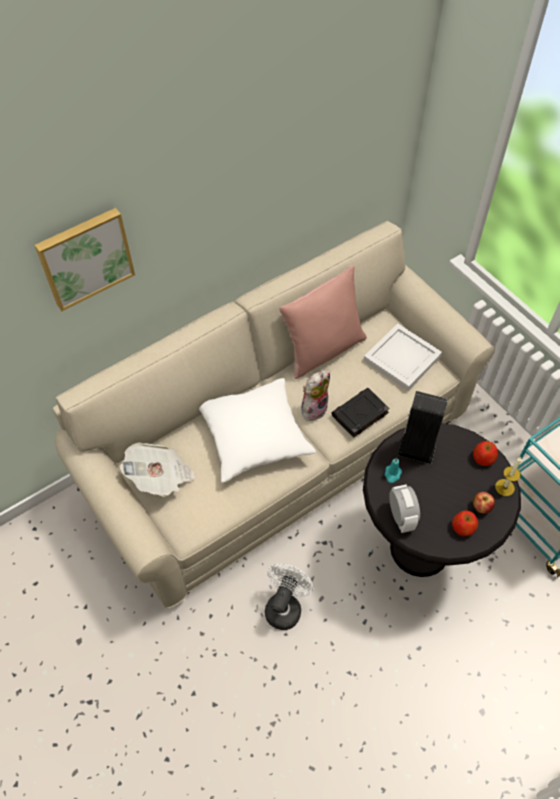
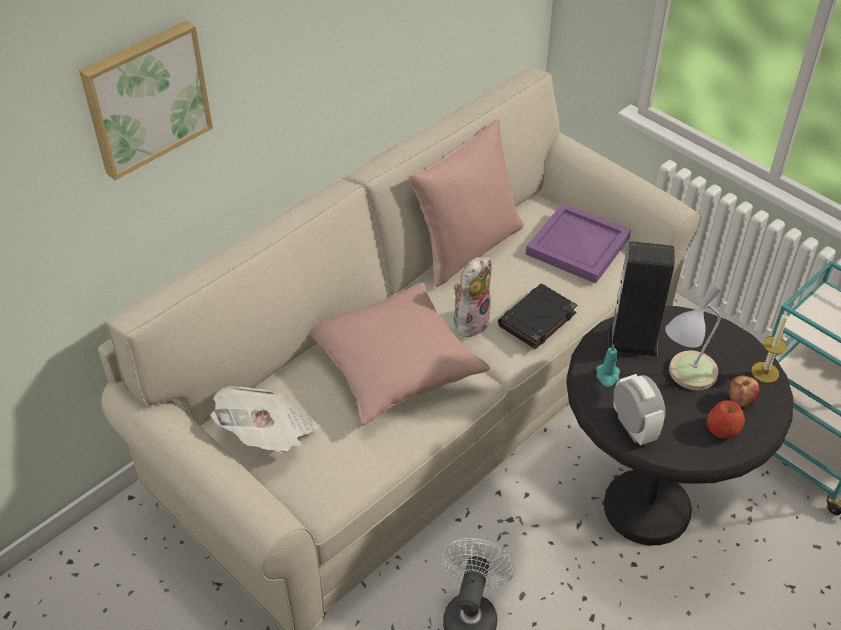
camera: 10 degrees left, 10 degrees down
white pillow [199,378,316,483] -> pink pillow [310,283,490,425]
white tray [363,324,442,391] -> purple tray [526,203,631,284]
apple [473,441,498,466] -> none
none -> table lamp [665,282,721,390]

